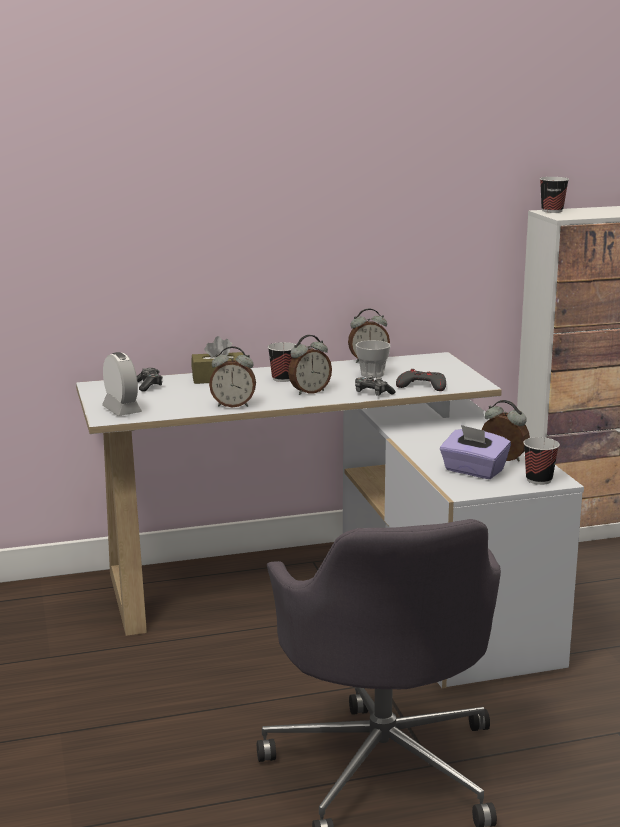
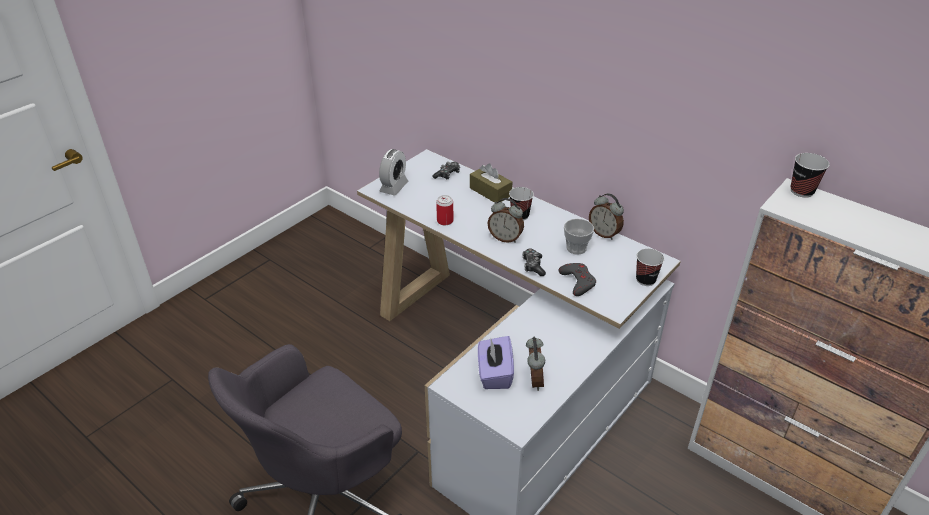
camera: 55 degrees right, 20 degrees up
alarm clock [209,346,256,407] -> can [436,195,453,225]
cup [523,437,560,485] -> cup moved to [636,248,665,286]

